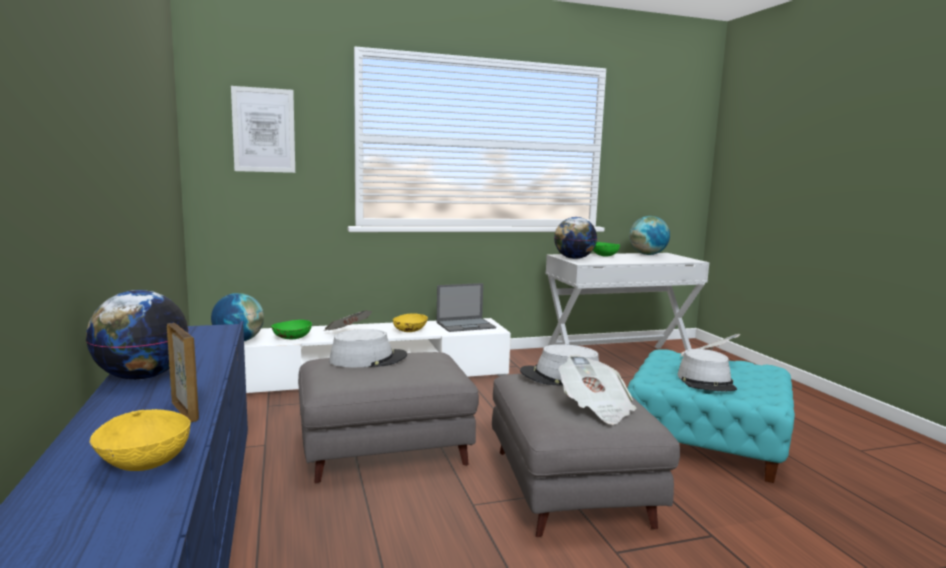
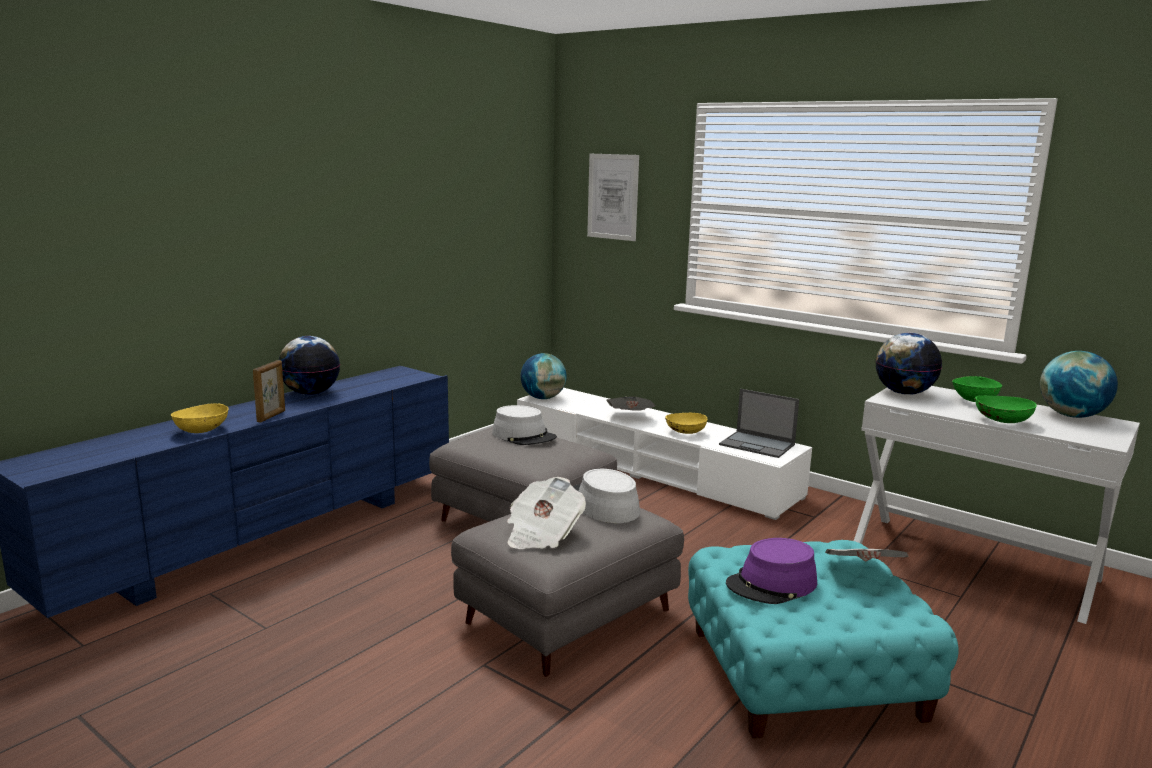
camera: 55 degrees right, 5 degrees up
green bowl [271,320,312,339] -> green bowl moved to [974,395,1037,423]
grey hat [678,349,737,391] -> purple hat [726,538,817,604]

